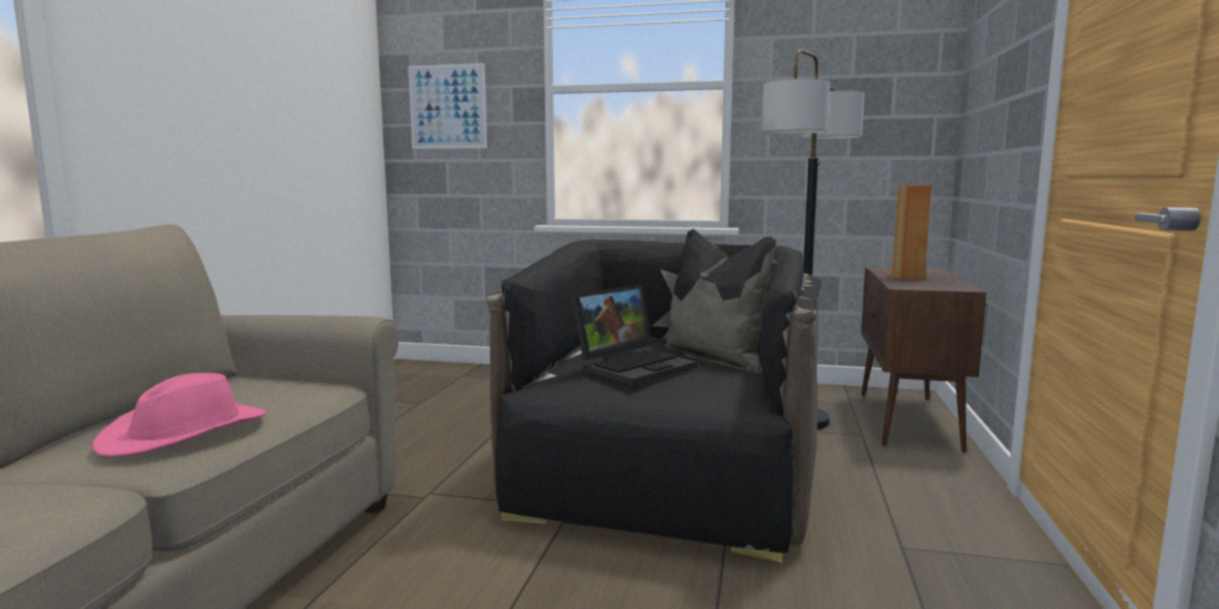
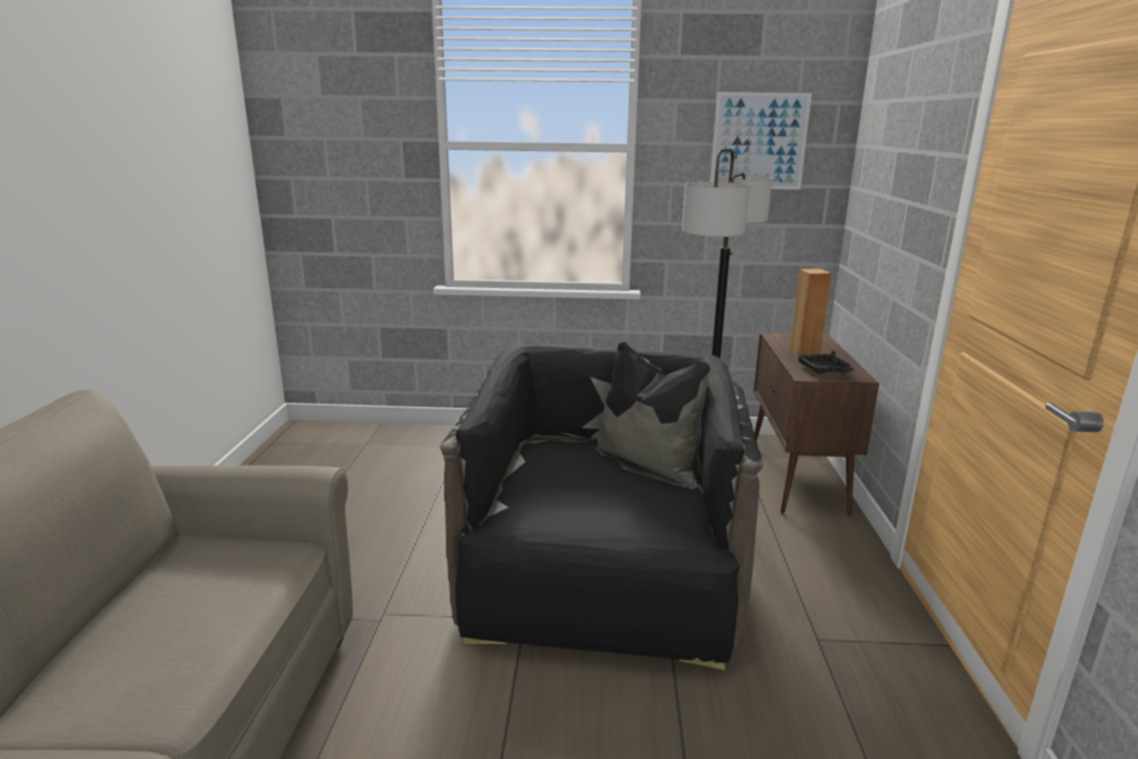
camera: 10 degrees left, 10 degrees up
pink hat [92,373,266,458] -> none
picture [408,63,487,149] -> picture moved to [710,92,812,190]
laptop [572,285,697,386] -> none
none -> black tray [796,350,855,374]

